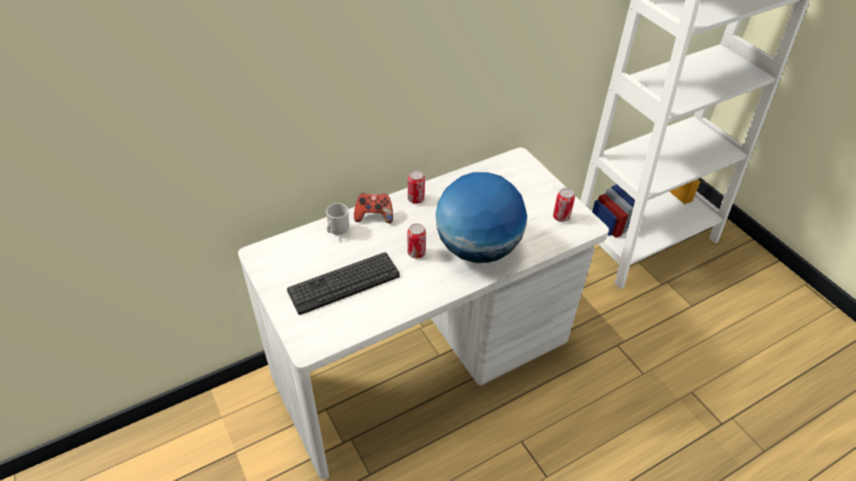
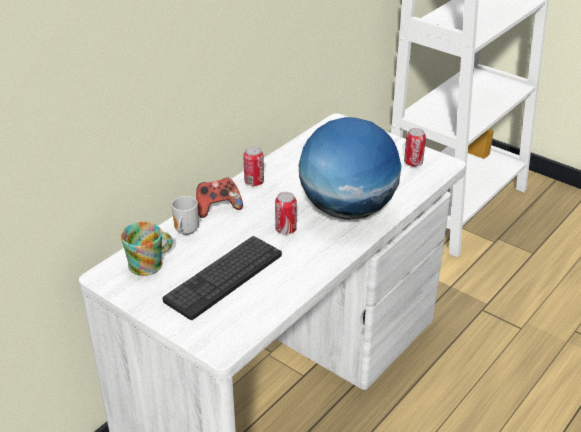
camera: 20 degrees left, 10 degrees down
none -> mug [121,222,173,276]

